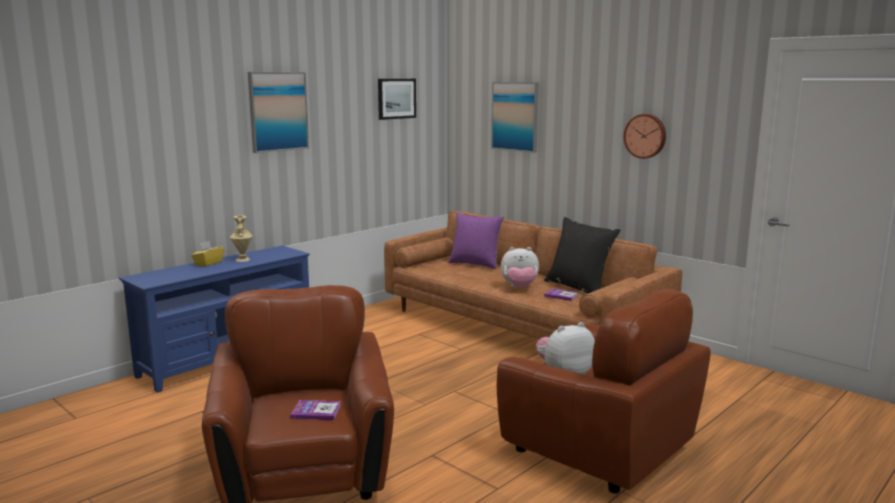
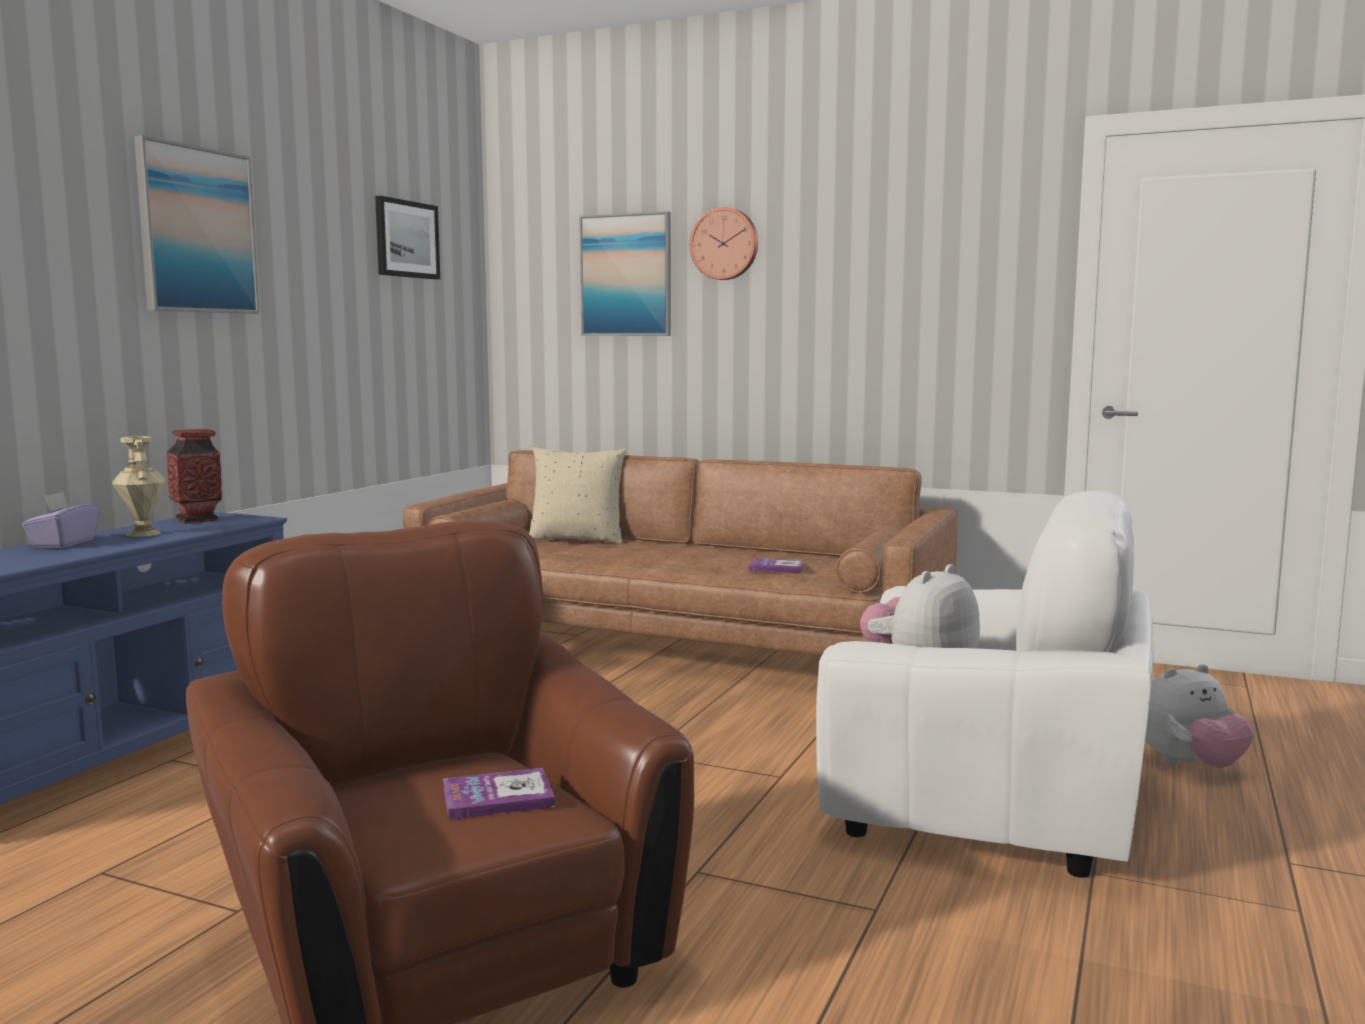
camera: 20 degrees left, 5 degrees down
yellow tissue box [191,241,224,267] -> purple tissue box [22,492,99,548]
purple pillow [448,212,504,269] -> beige pillow [529,447,627,544]
brown armchair [497,289,711,493] -> white armchair [816,491,1154,878]
plush toy [501,247,539,288] -> plush toy moved to [1145,664,1254,768]
black pillow [544,217,620,293] -> none
wall clock [623,114,666,159] -> wall clock moved to [690,207,758,280]
none -> vase [167,429,222,524]

